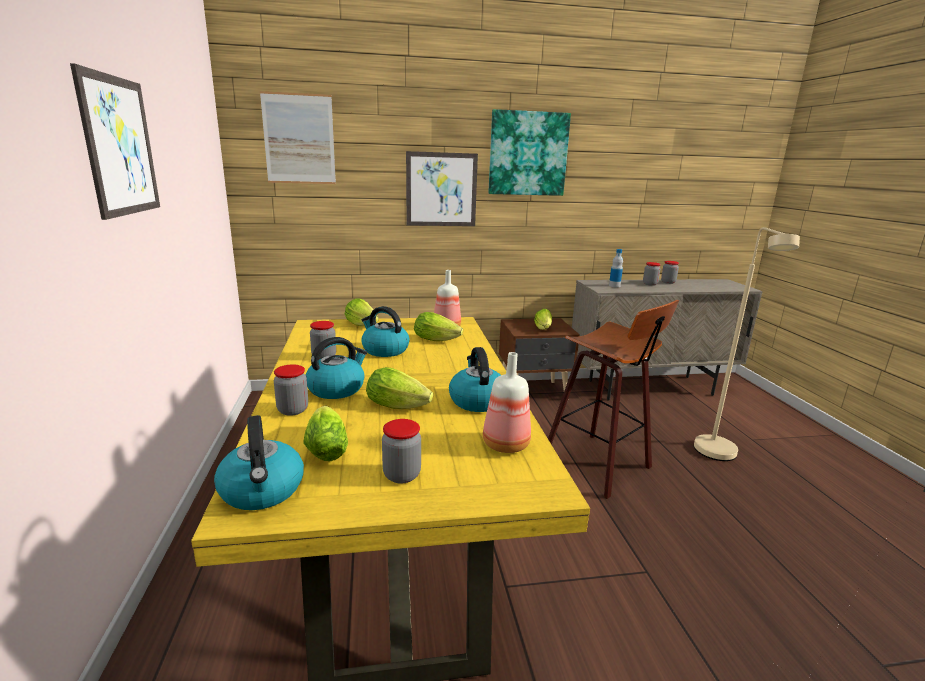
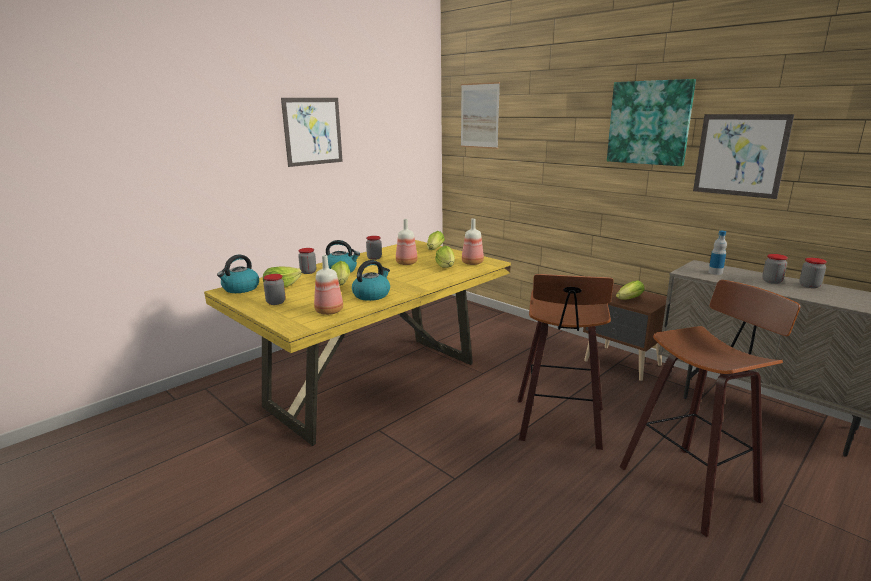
camera: 55 degrees right, 0 degrees up
kettle [361,306,409,357] -> bottle [396,219,418,265]
picture [406,151,478,226] -> picture moved to [693,114,794,199]
beige floor lamp [694,227,800,461] -> stool [620,280,800,537]

